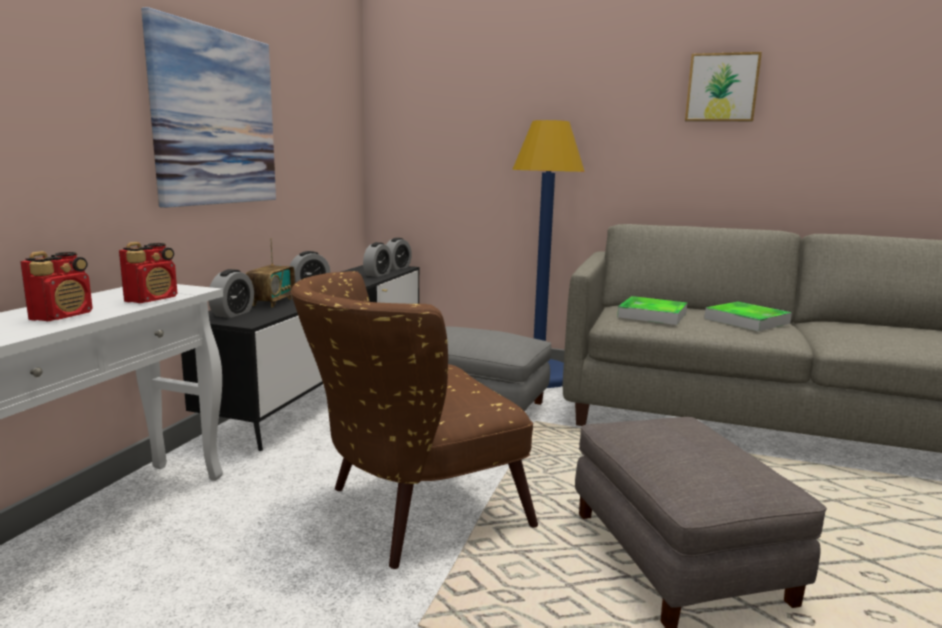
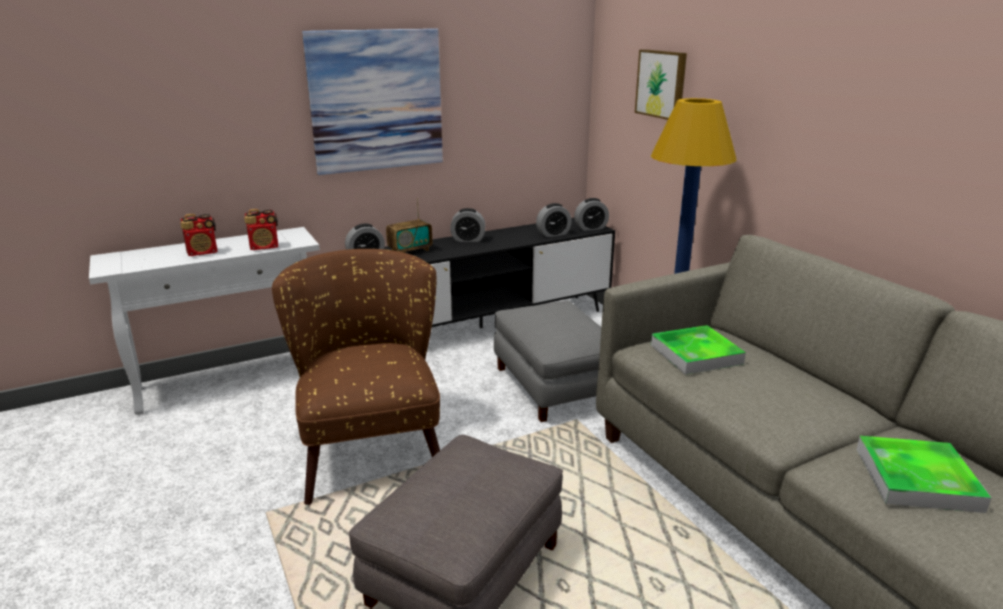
camera: 45 degrees right, 10 degrees up
brown armchair [291,271,538,569] -> brown armchair turned 60 degrees clockwise [272,249,440,505]
picture [685,52,762,122] -> picture moved to [635,49,687,120]
tray [704,302,792,331] -> tray moved to [856,436,991,513]

